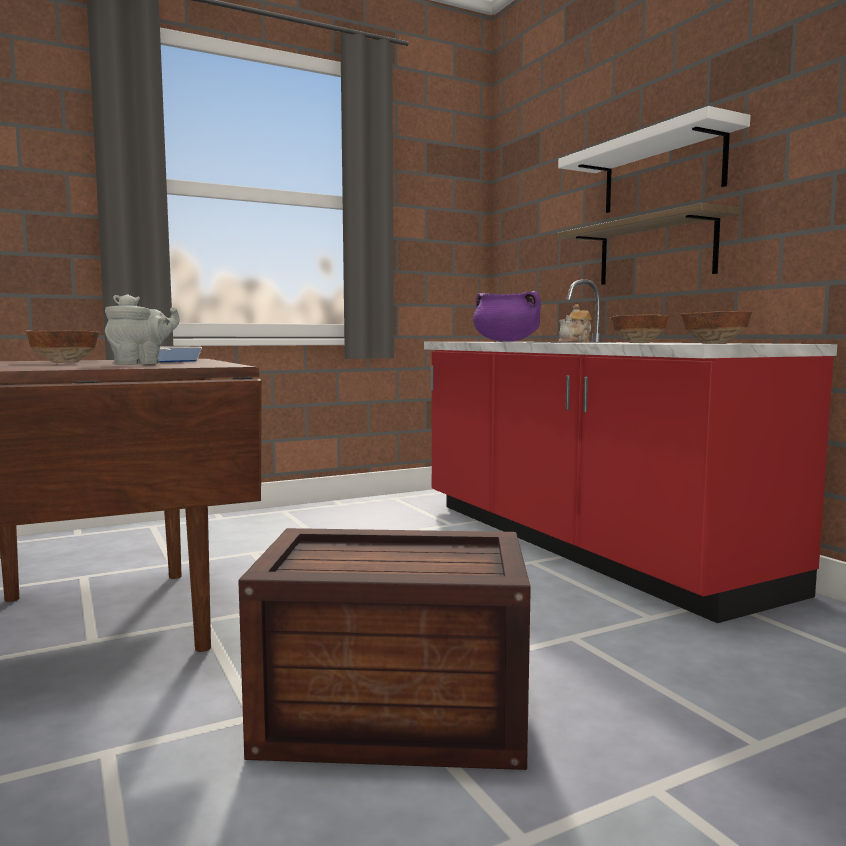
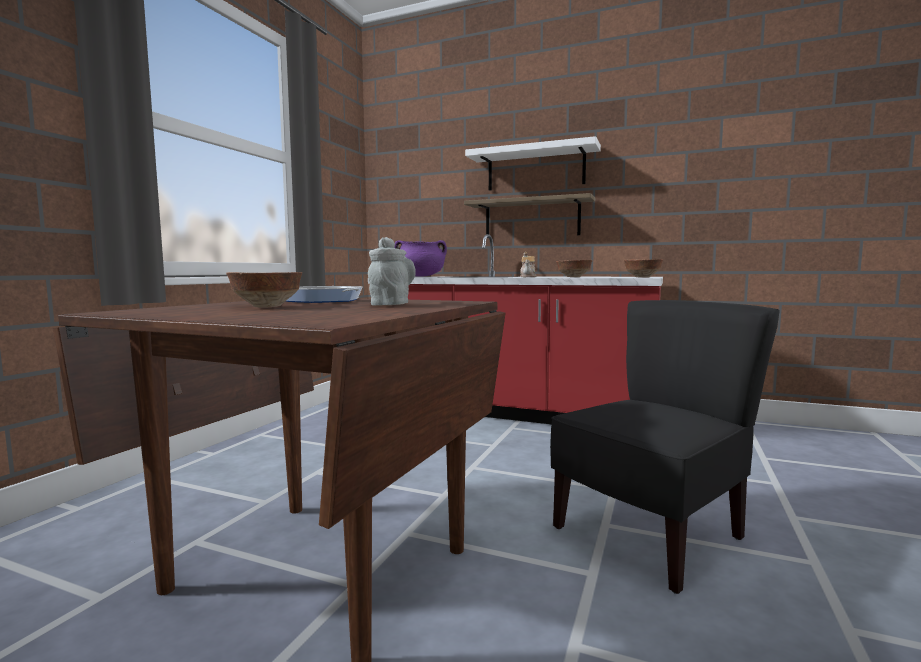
camera: 40 degrees left, 0 degrees up
crate [238,528,531,770] -> black chair [550,300,780,594]

